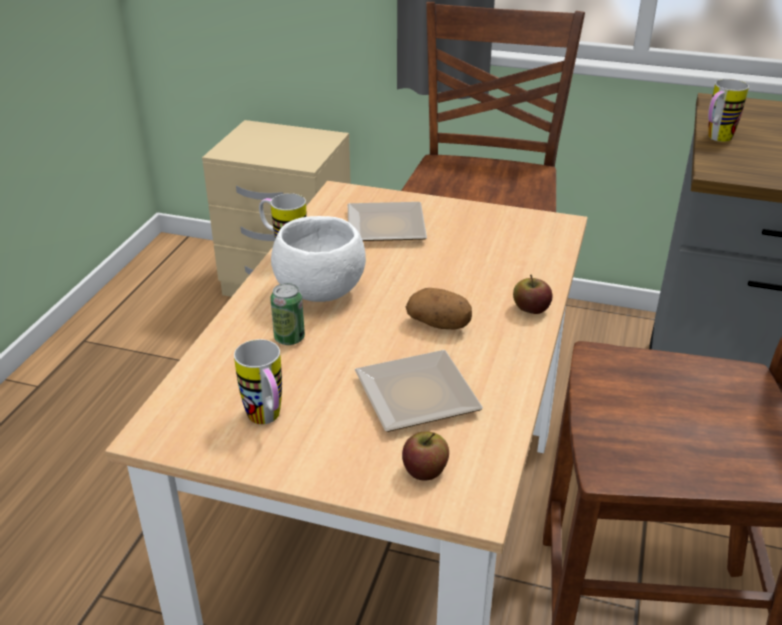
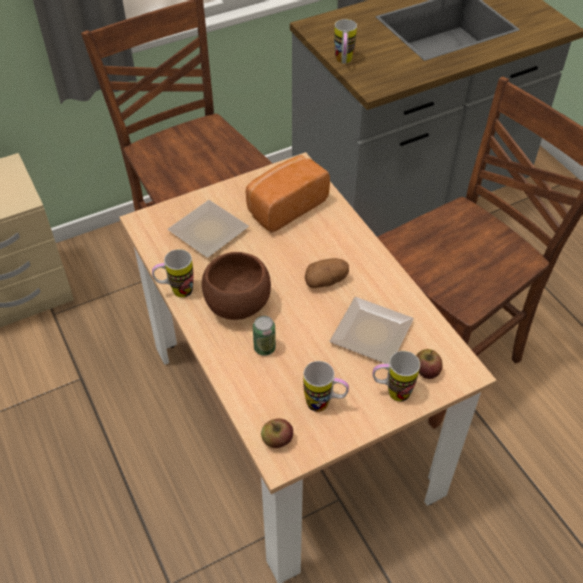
camera: 45 degrees left, 15 degrees up
white bowl [271,216,366,302] -> brown bowl [202,252,271,320]
apple [513,275,552,314] -> apple moved to [261,418,293,448]
none -> bread [245,155,330,233]
none -> mug [373,351,420,402]

